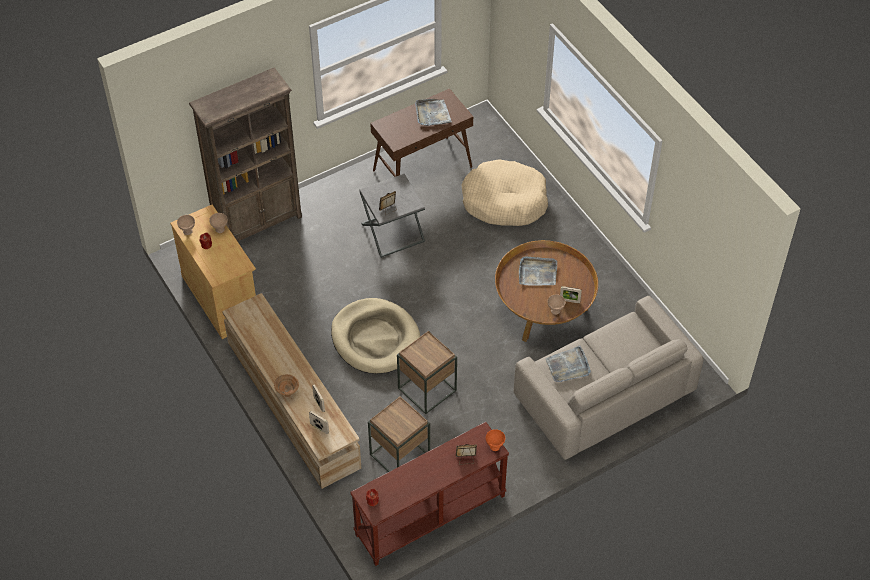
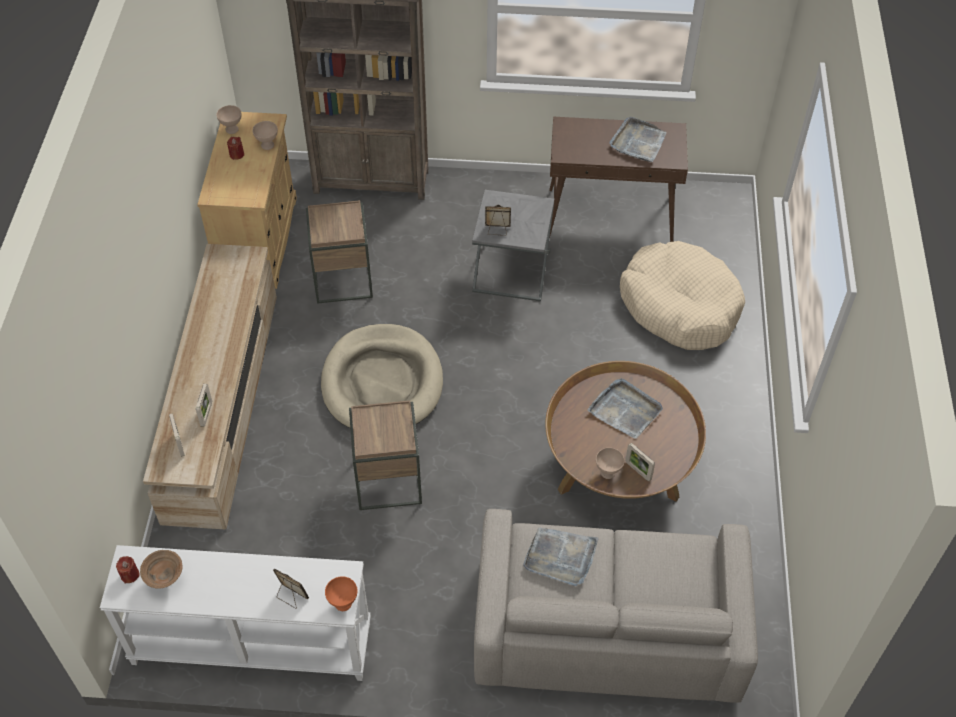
camera: 35 degrees right, 0 degrees up
brown bowl [274,374,299,397] -> brown bowl moved to [140,550,183,589]
brown console table [350,422,509,566] -> white console table [100,545,371,681]
brown side table [368,396,430,472] -> brown side table moved to [306,200,373,304]

